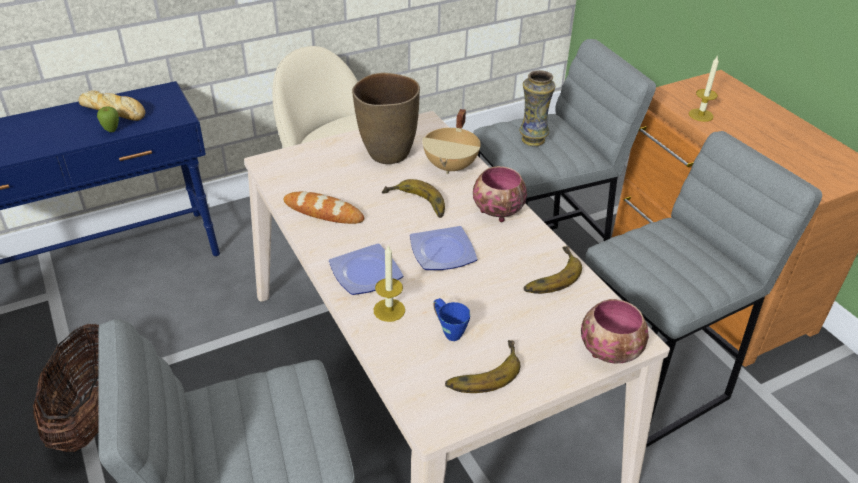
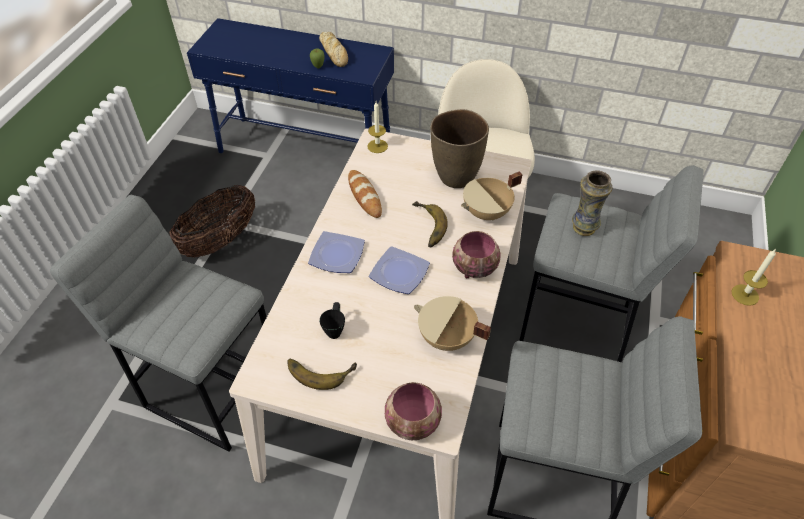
camera: 45 degrees right, 10 degrees up
candle [374,244,405,322] -> candle moved to [368,101,388,153]
blue mug [433,298,470,341] -> black mug [320,302,345,339]
banana [523,246,582,294] -> beige cooking pot [414,296,491,351]

